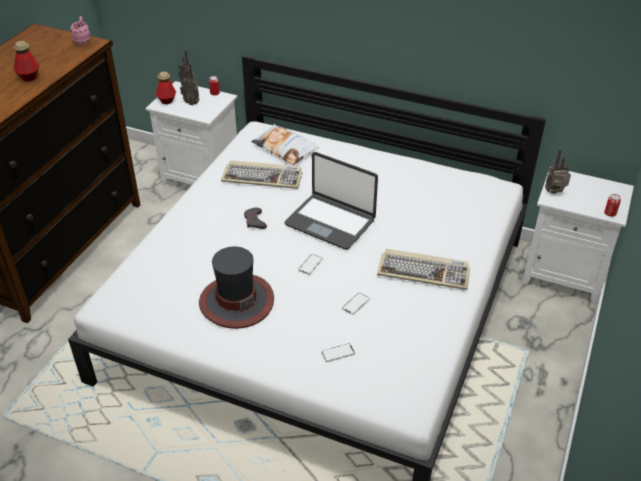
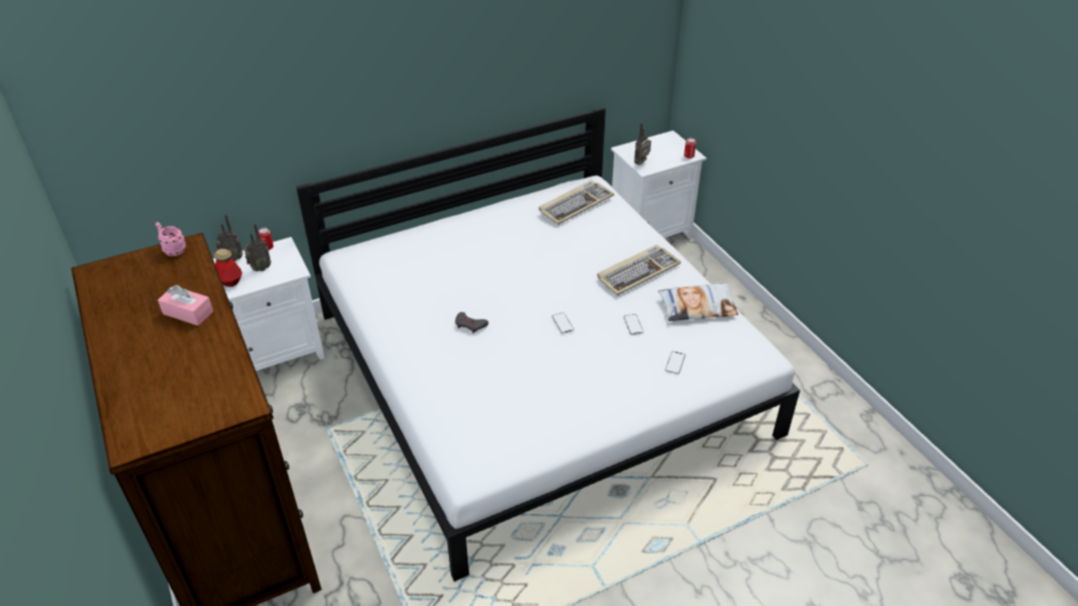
camera: 50 degrees left, 0 degrees up
bottle [13,41,39,81] -> pink tissue box [158,285,213,326]
hat [199,247,274,329] -> none
keyboard [221,160,302,189] -> keyboard moved to [539,180,614,225]
pillow [251,124,319,165] -> pillow moved to [658,284,738,321]
laptop [284,152,378,250] -> none

